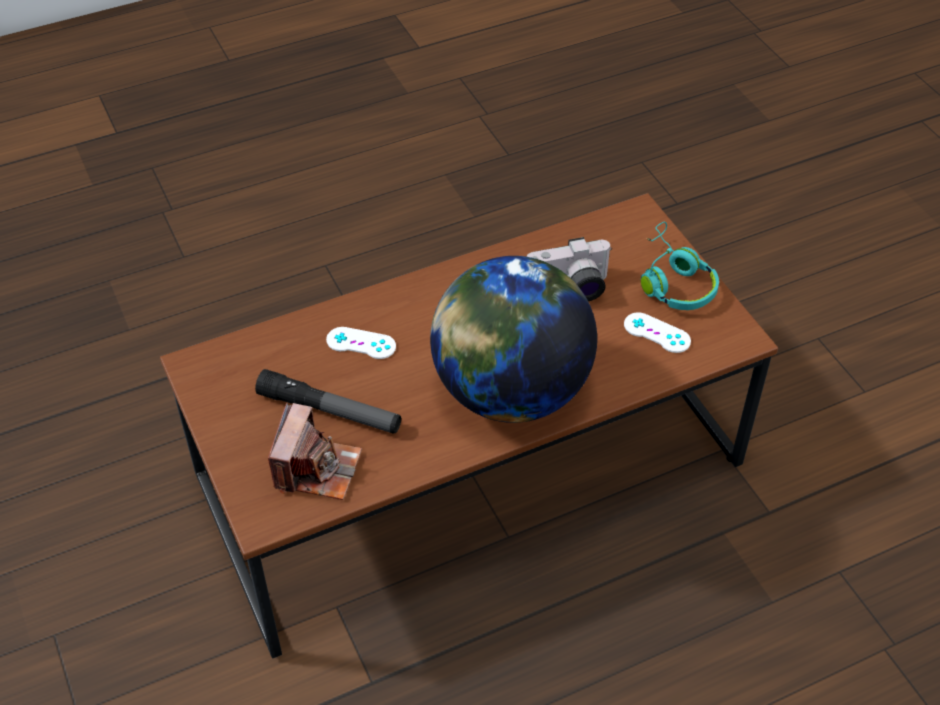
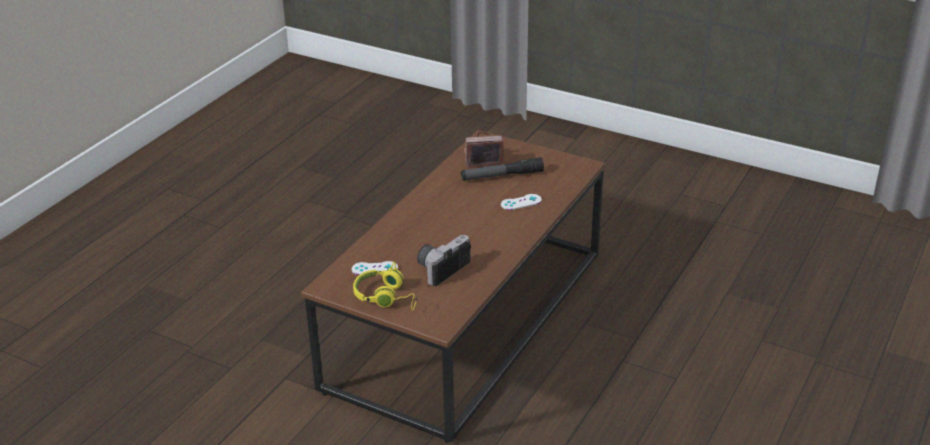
camera: 145 degrees right, 15 degrees down
camera [268,403,362,500] -> camera turned 105 degrees clockwise [464,132,504,168]
globe [430,256,597,423] -> none
turquoise headphones [641,221,719,310] -> yellow headphones [353,262,418,311]

